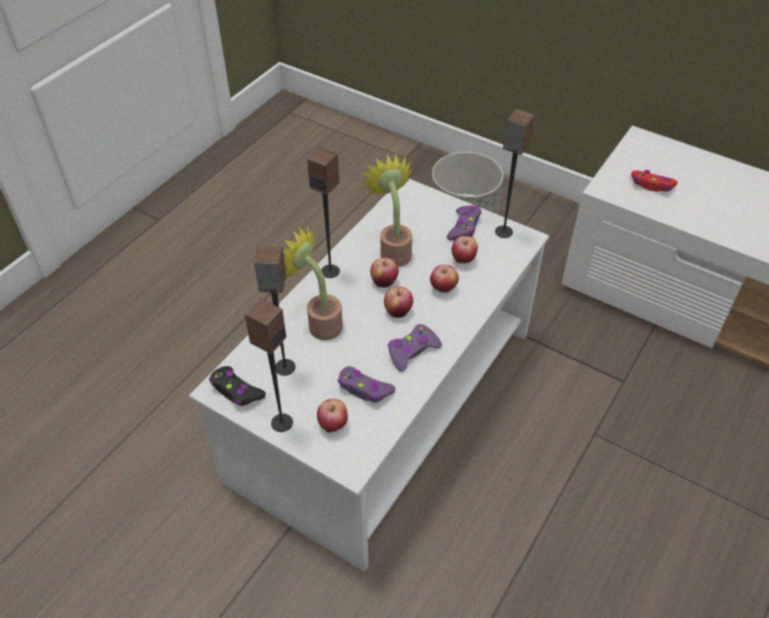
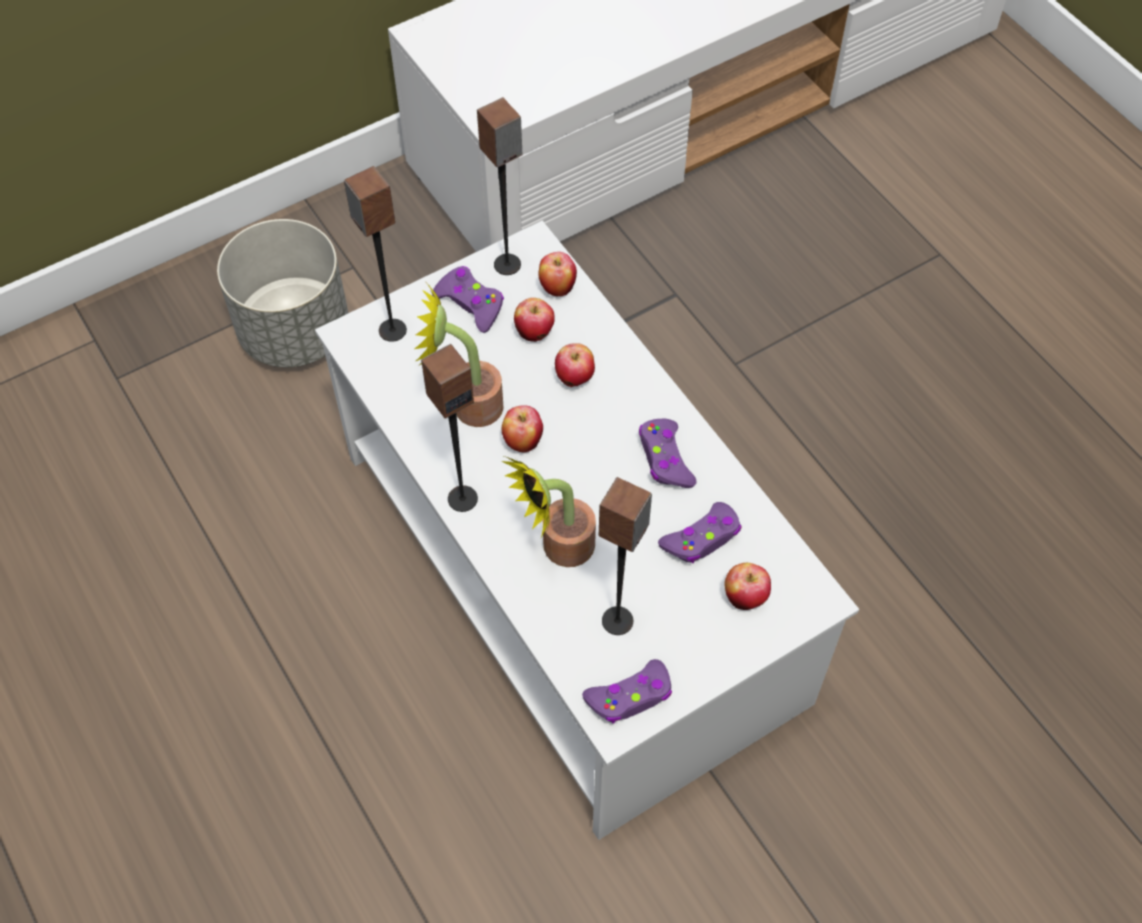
camera: 65 degrees left, 10 degrees up
black game controller [209,366,266,406] -> purple game controller [582,659,672,723]
speaker [244,298,293,432] -> speaker moved to [344,166,407,342]
apple [384,287,413,318] -> apple moved to [538,252,577,297]
red game controller [631,170,678,192] -> none

